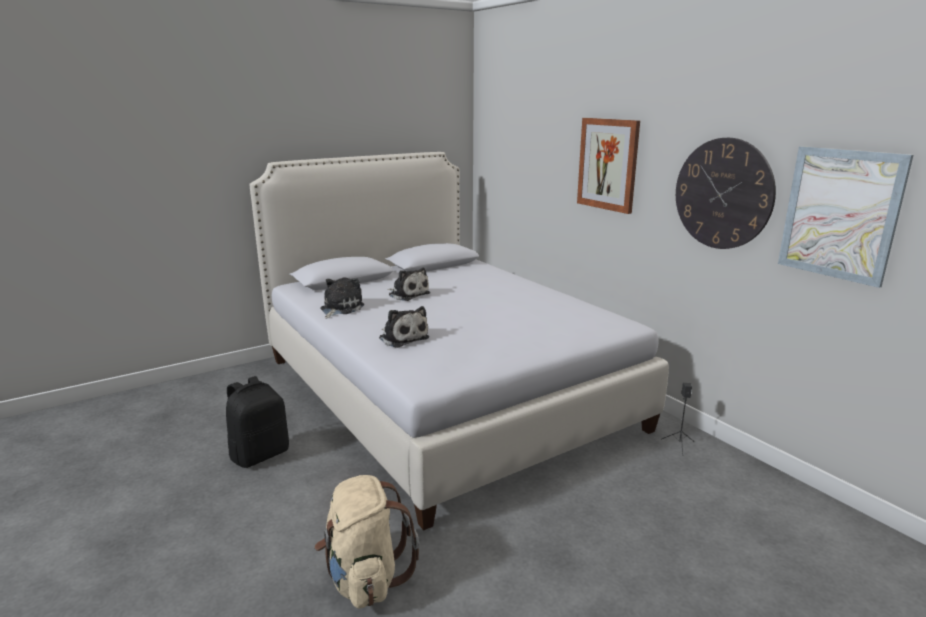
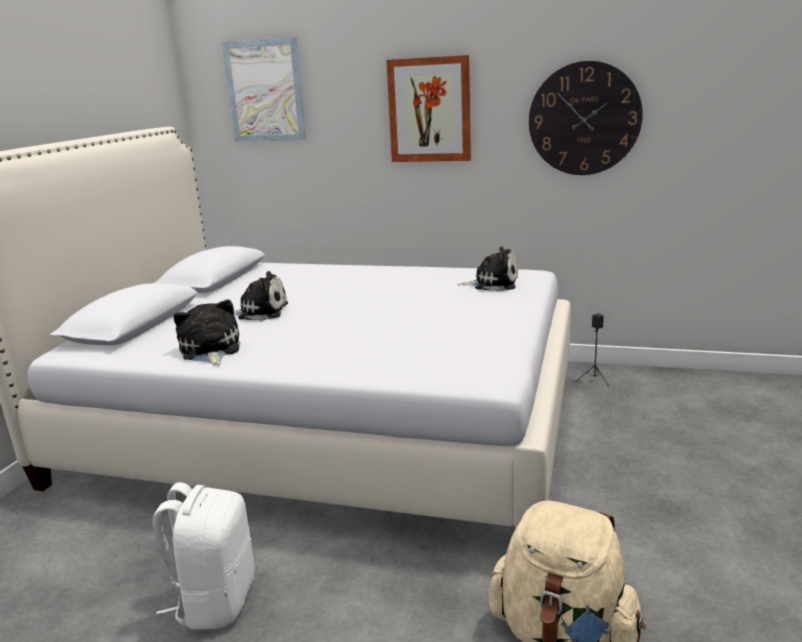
camera: 40 degrees left, 0 degrees up
black backpack [226,376,289,468] -> white backpack [153,482,254,630]
plush toy [379,306,429,348] -> plush toy moved to [458,246,518,291]
picture [778,146,913,288] -> picture moved to [222,37,307,142]

